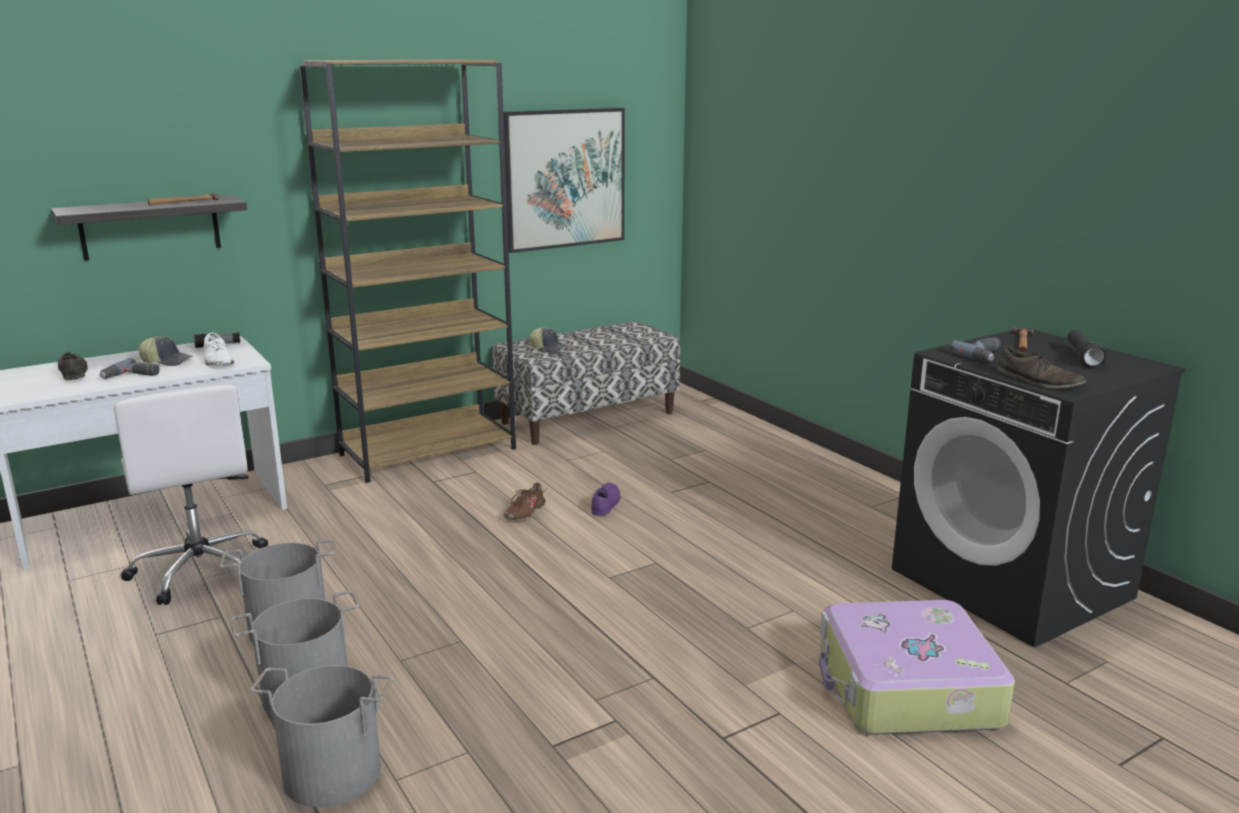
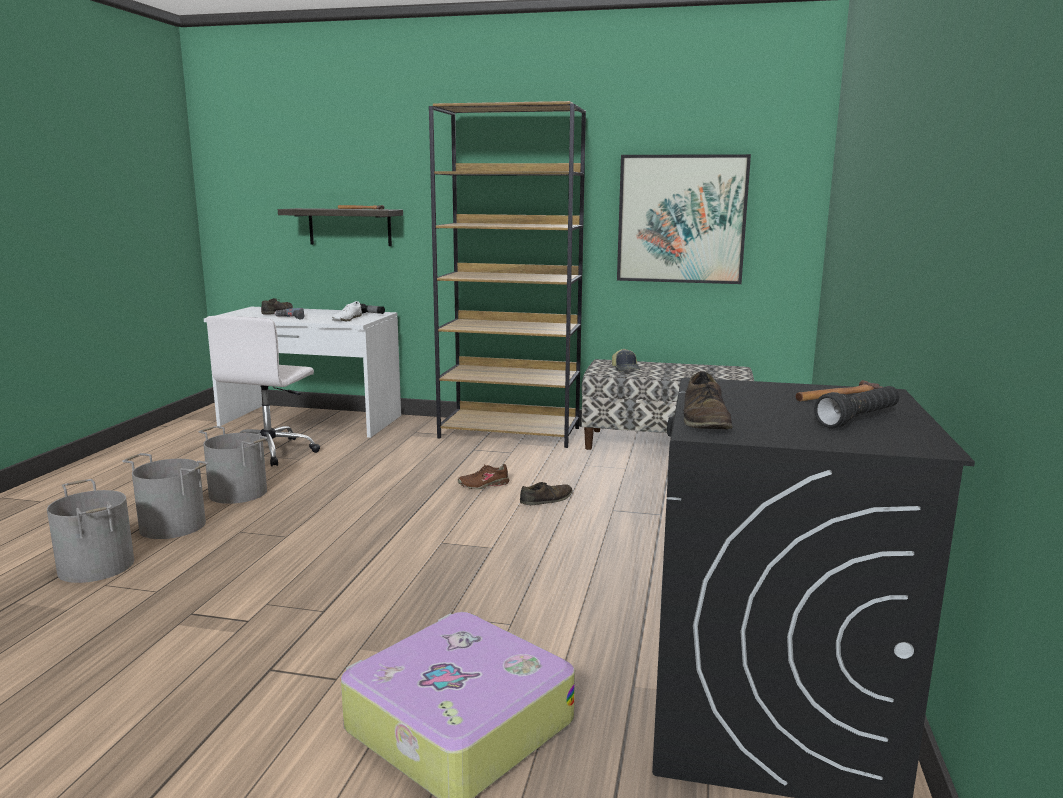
camera: 45 degrees right, 5 degrees down
cap [138,336,193,366] -> none
purple shoe [591,483,621,515] -> brown shoe [520,482,572,505]
power drill [949,337,1001,362] -> none

